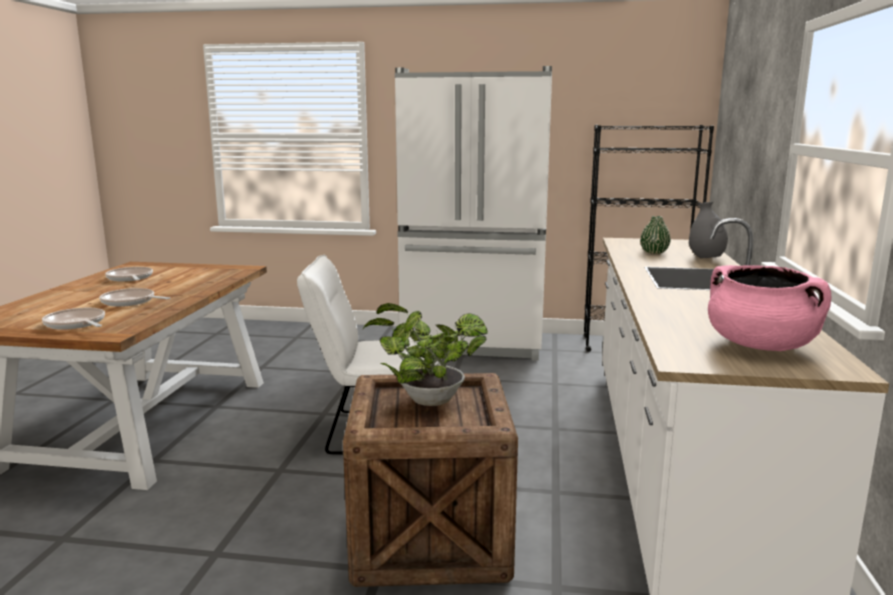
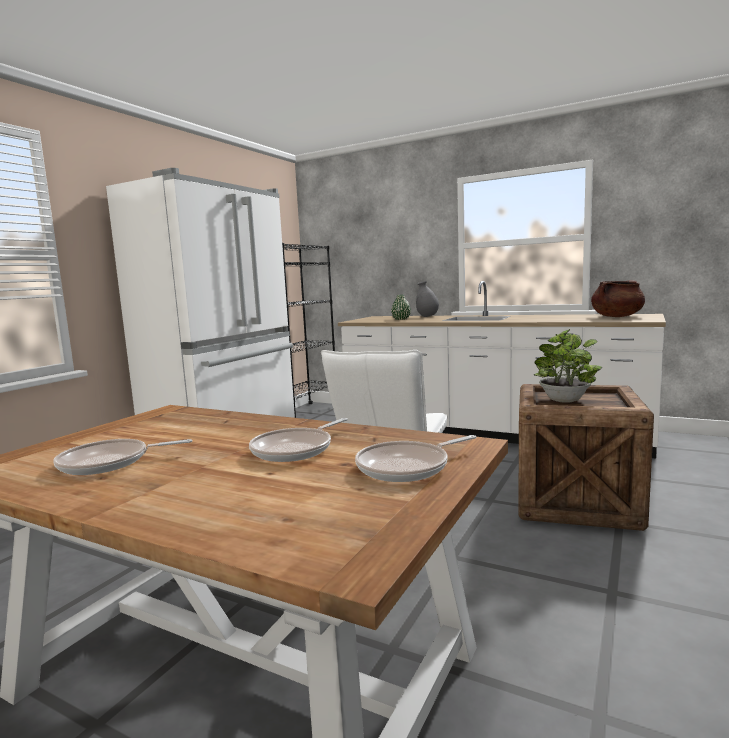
camera: 70 degrees left, 5 degrees down
pink cooking pot [708,265,831,351] -> brown cooking pot [591,280,645,317]

